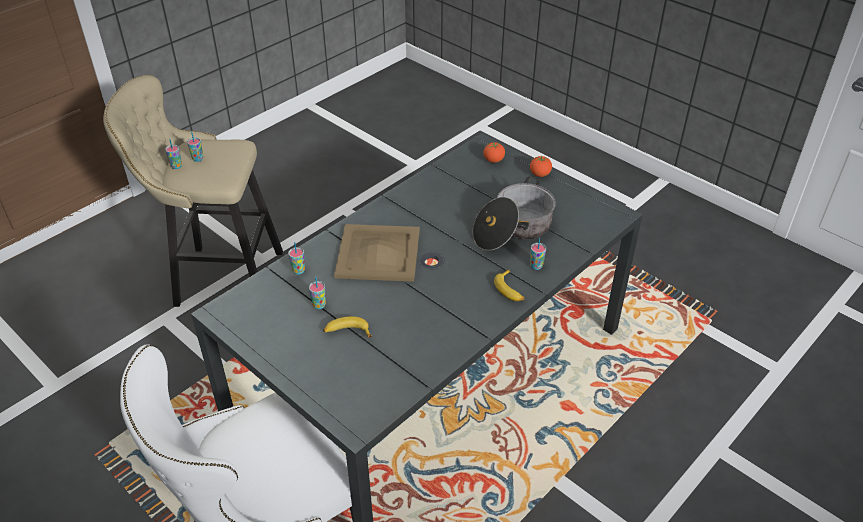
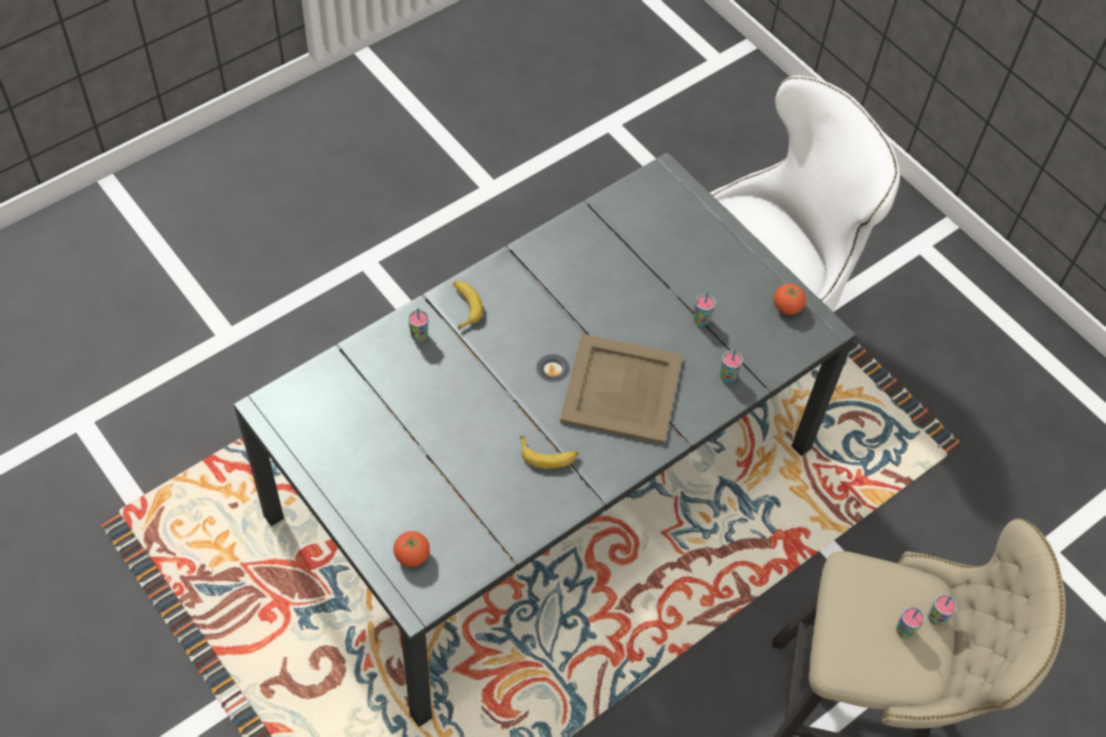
camera: 175 degrees left, 15 degrees up
banana [323,316,372,337] -> banana moved to [520,436,579,469]
cooking pot [473,176,556,251] -> none
tomato [530,156,552,177] -> tomato moved to [774,284,806,315]

